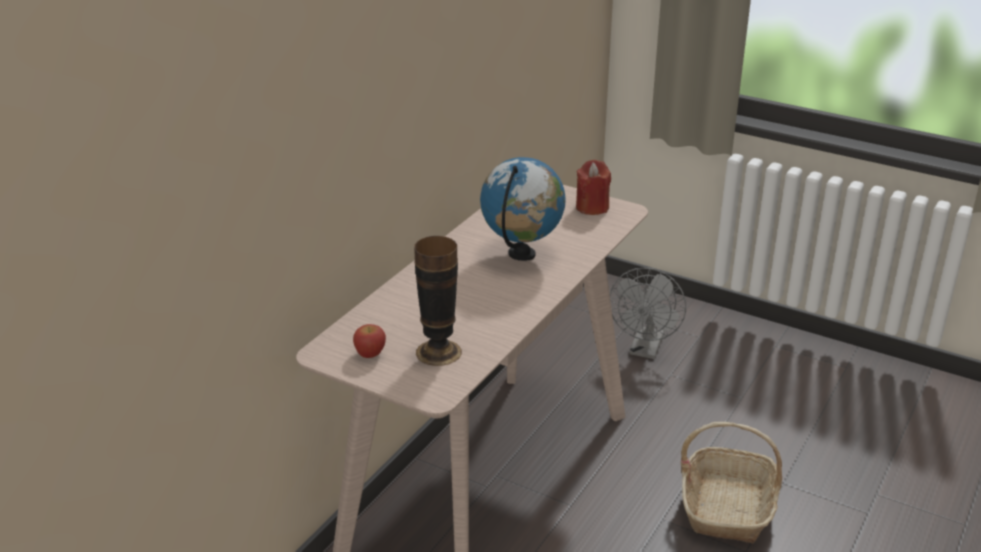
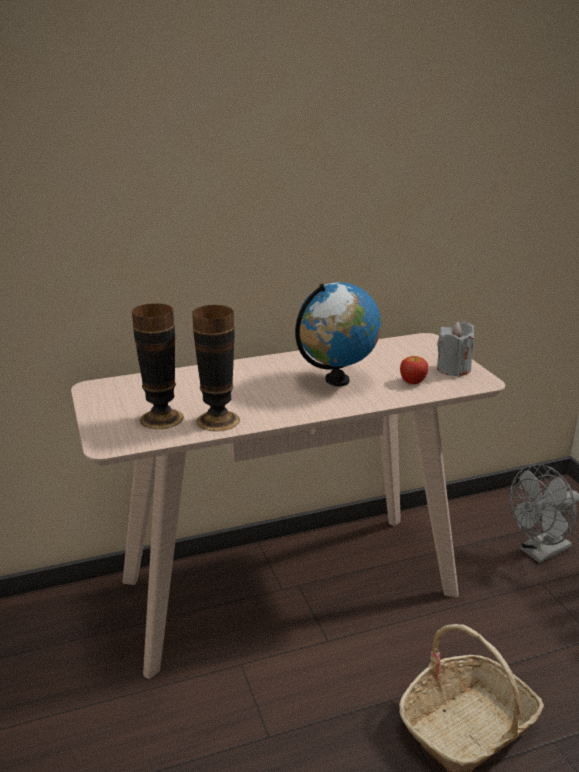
camera: 40 degrees right, 5 degrees down
apple [353,324,386,358] -> apple moved to [400,356,428,384]
red candle [576,160,611,215] -> grey candle [437,321,475,377]
none -> vase [192,305,240,431]

